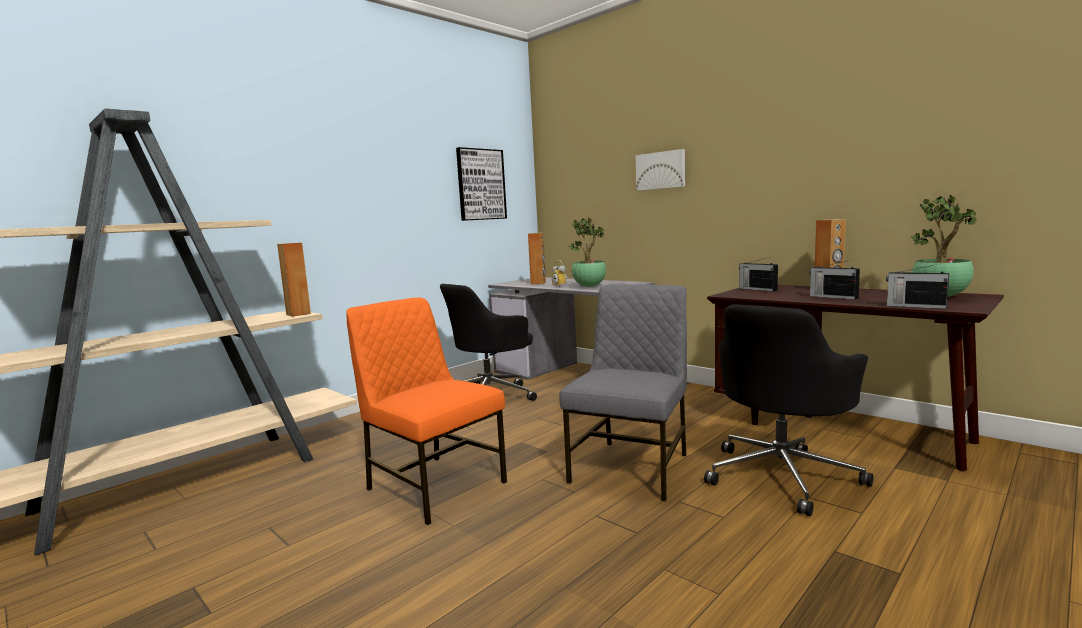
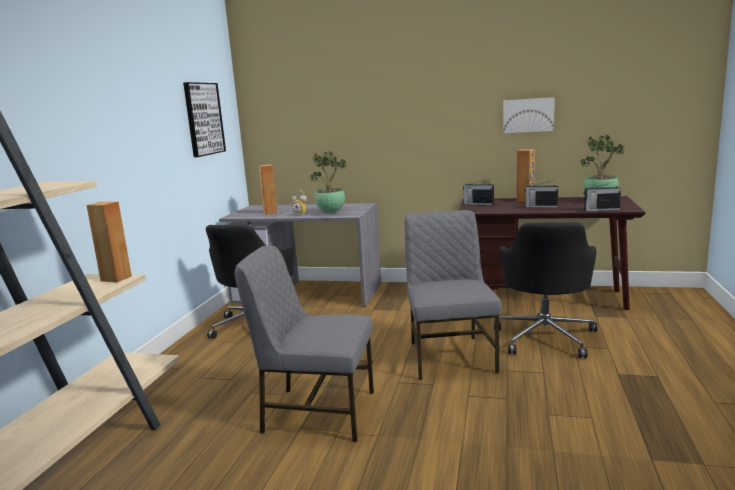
camera: 30 degrees left, 5 degrees up
orange chair [346,298,507,525] -> grey chair [235,245,374,442]
picture [636,149,685,191] -> picture moved to [503,97,555,133]

